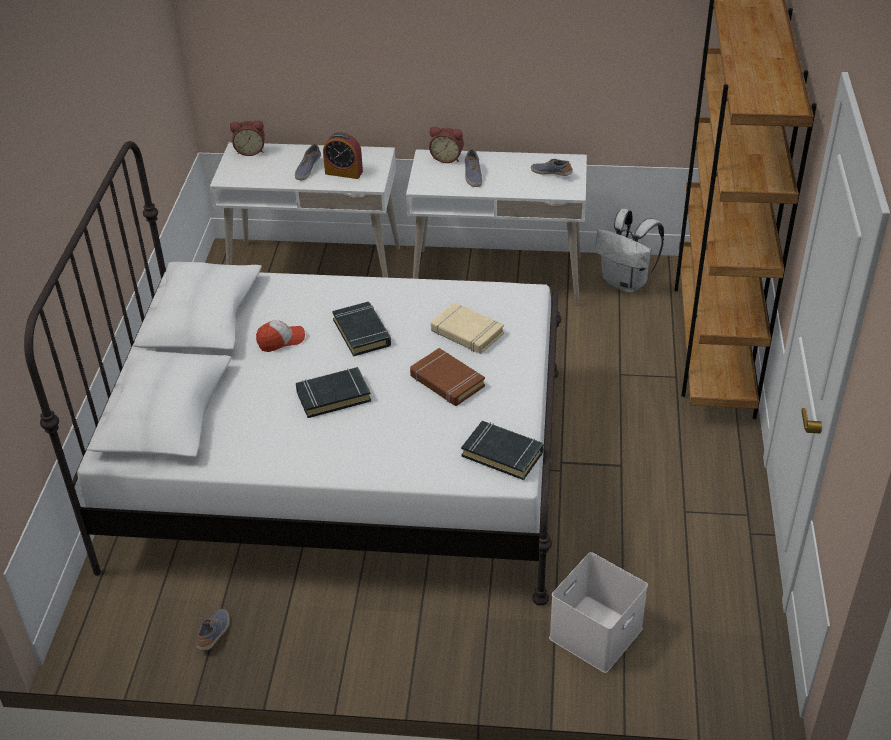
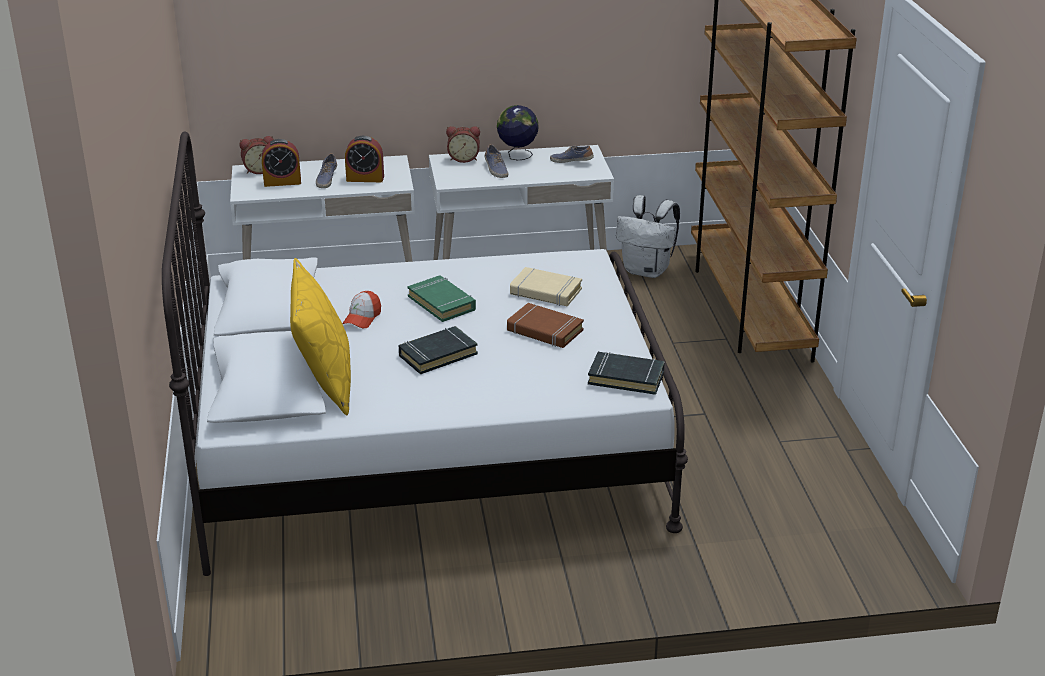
camera: 15 degrees left, 10 degrees down
shoe [197,609,230,650] -> none
cap [256,320,305,352] -> cap turned 150 degrees clockwise [342,291,381,328]
black book [332,302,391,357] -> green book [407,275,476,322]
white storage box [549,552,648,673] -> none
none -> alarm clock [262,139,301,187]
none -> yellow pillow [290,258,351,415]
none -> globe [497,105,539,160]

